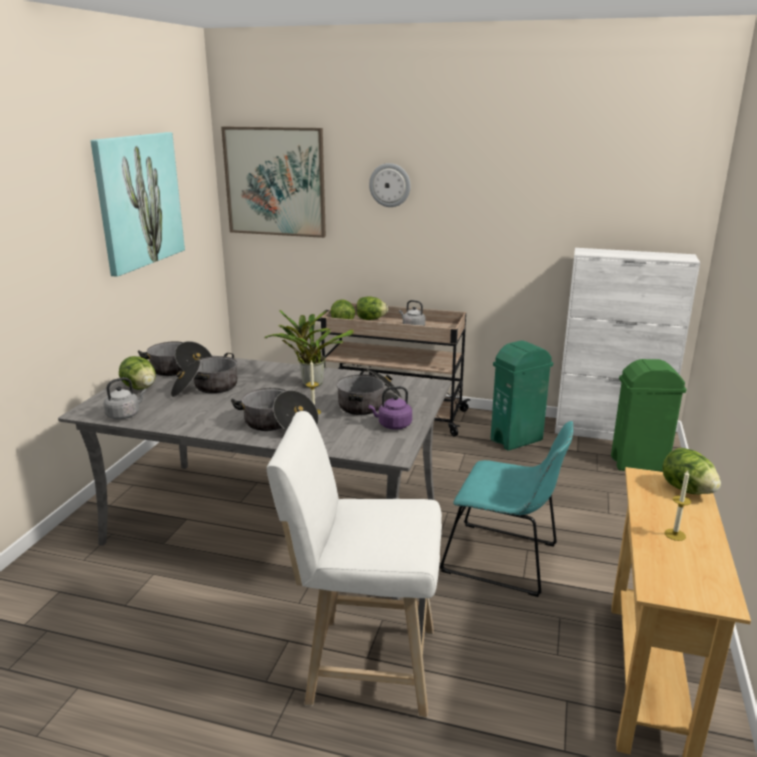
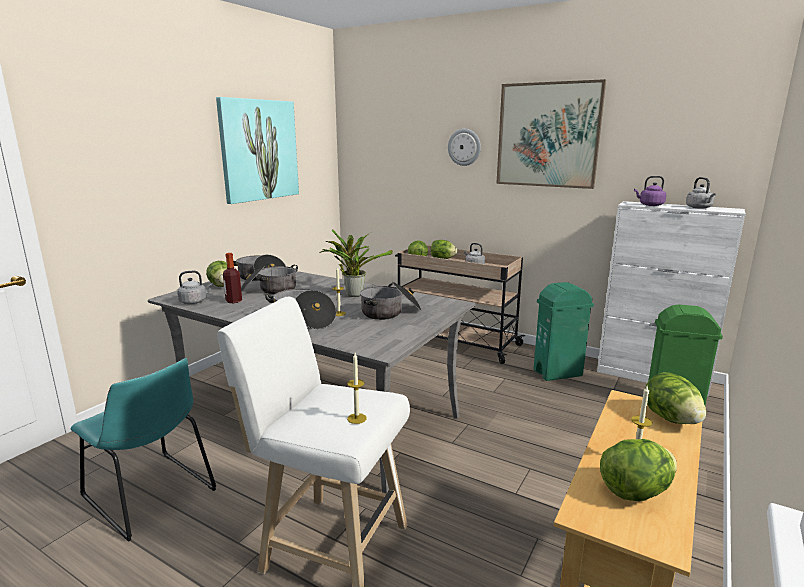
camera: 15 degrees right, 5 degrees down
picture [221,126,326,238] -> picture moved to [496,79,606,189]
purple kettle [368,386,412,430] -> purple kettle moved to [634,176,666,206]
turquoise chair [440,421,573,597] -> turquoise chair moved to [71,358,216,542]
none -> bottle [223,253,242,303]
none -> candle [347,353,367,424]
none -> lettuce [600,439,677,501]
none -> grey kettle [686,177,716,209]

